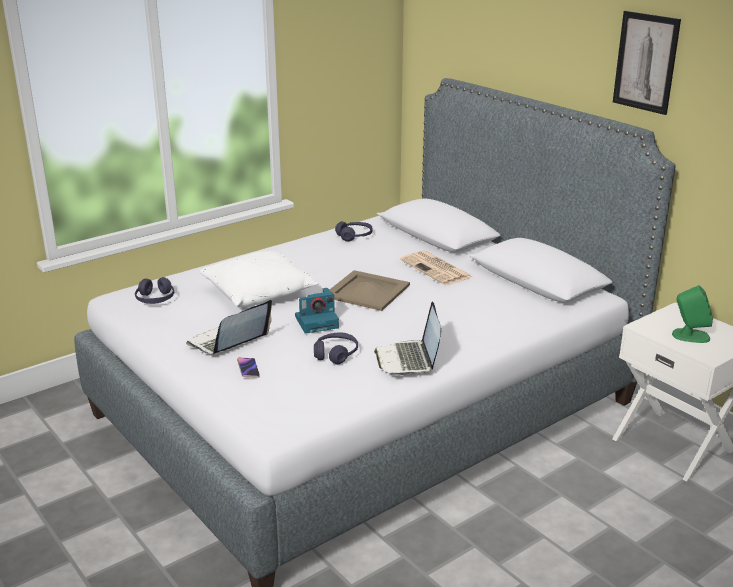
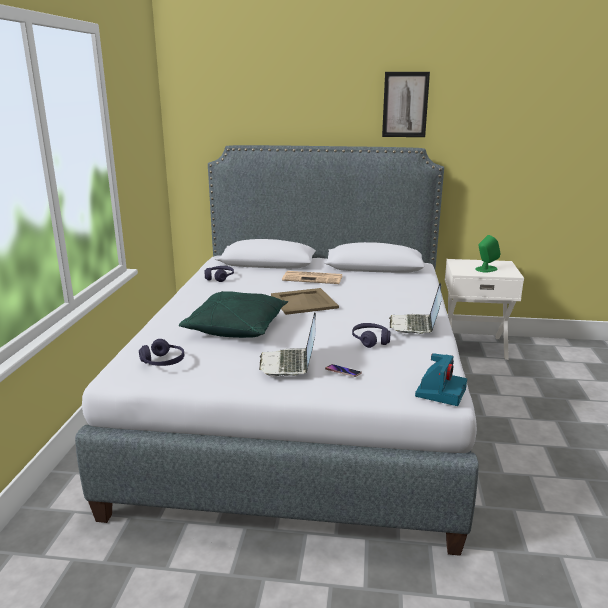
camera: 45 degrees left, 5 degrees down
white pillow [200,251,319,307] -> green pillow [179,291,288,338]
camera [295,288,339,334] -> camera moved to [415,353,467,406]
laptop [374,301,442,376] -> laptop turned 60 degrees clockwise [389,283,442,334]

